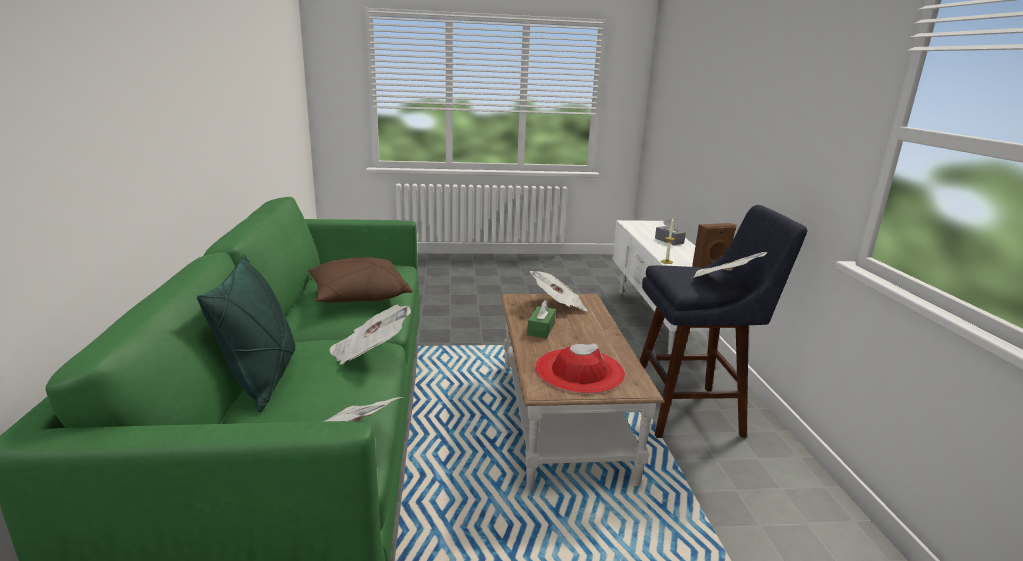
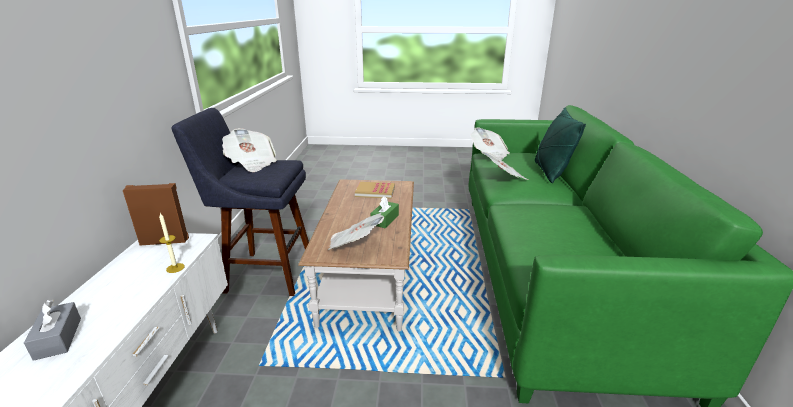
camera: 170 degrees left, 5 degrees up
brown pillow [308,257,413,302] -> none
red hat [535,343,625,394] -> book [355,182,395,199]

